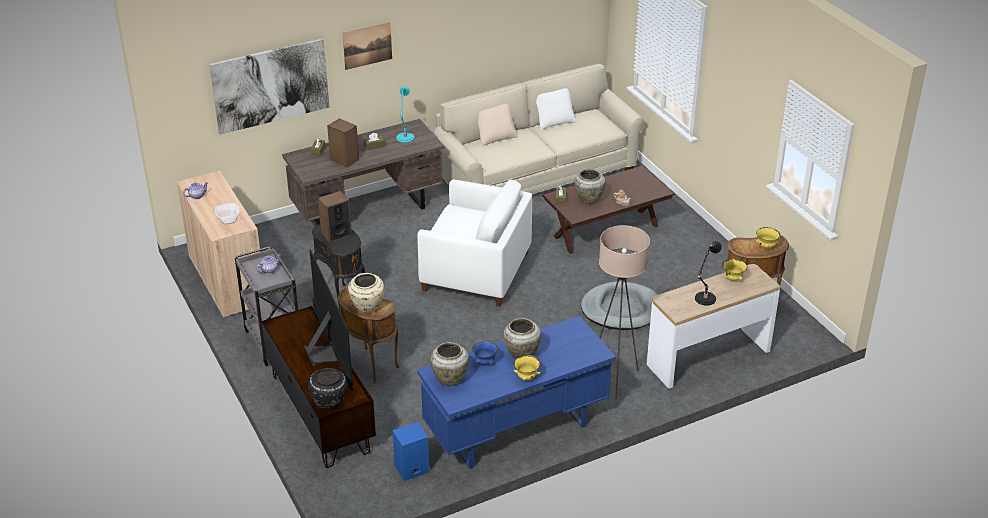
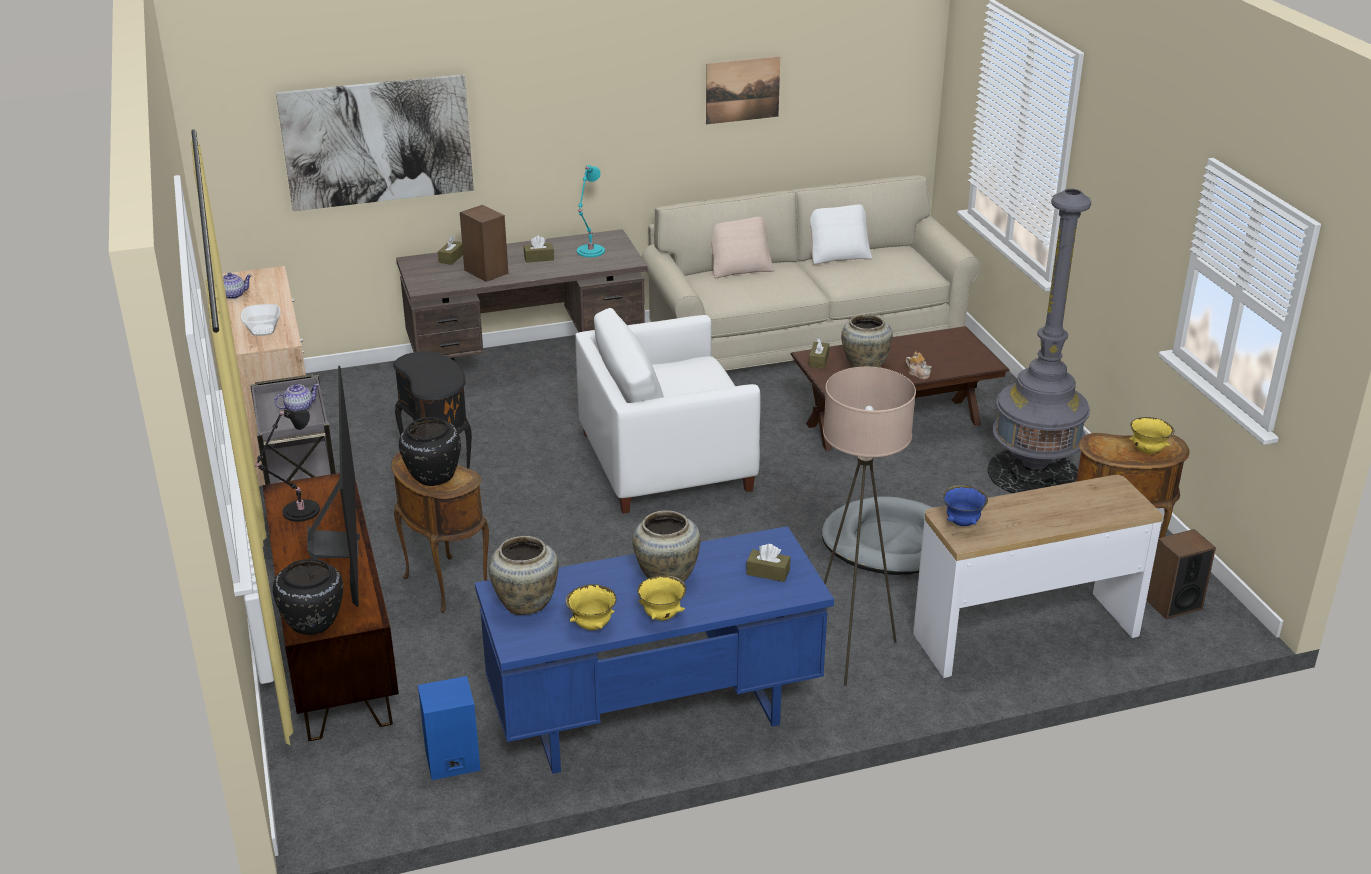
camera: 10 degrees right, 5 degrees down
speaker [318,191,352,243] -> speaker moved to [1146,529,1216,619]
picture [342,22,392,70] -> picture moved to [706,56,780,125]
beige vase [348,273,384,313] -> black vase [399,417,461,486]
white armchair [417,180,532,307] -> white armchair turned 135 degrees clockwise [575,308,760,513]
blue bowl [472,340,498,365] -> blue bowl moved to [943,485,988,526]
black table lamp [695,241,722,306] -> black table lamp moved to [255,409,320,522]
yellow bowl [722,258,747,281] -> yellow bowl moved to [566,584,617,630]
none -> brown tissue box [746,544,790,582]
none -> grey floor lamp [988,189,1091,493]

